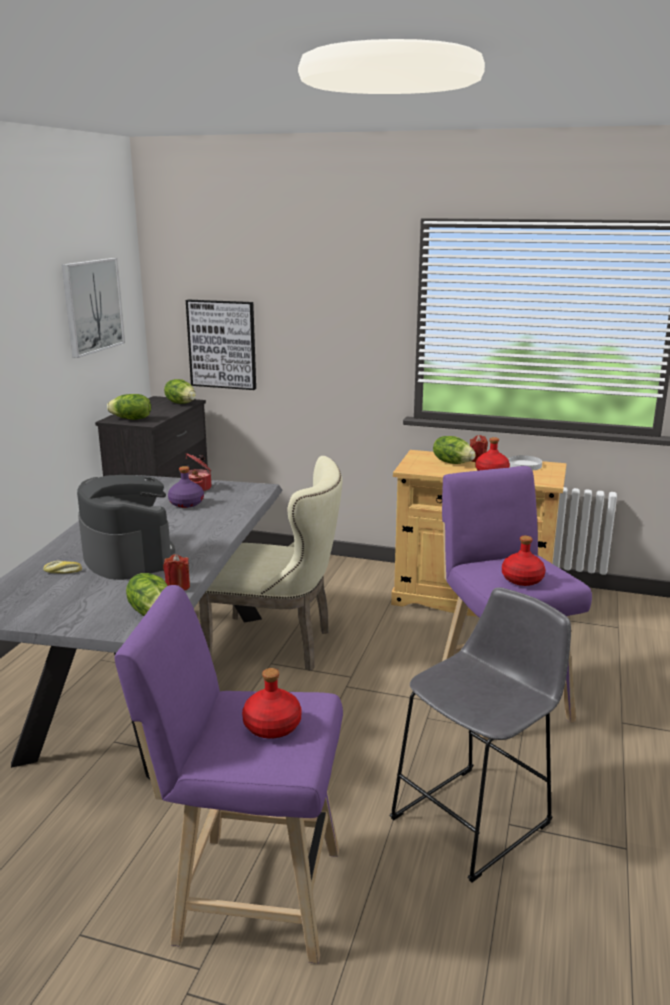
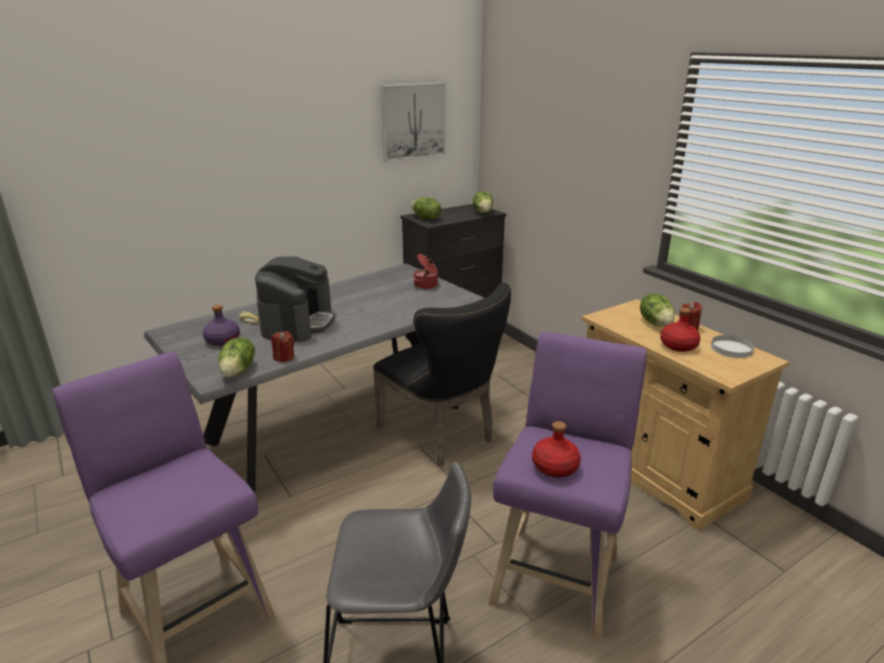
camera: 40 degrees right, 5 degrees up
purple bottle [168,466,204,508] -> purple bottle moved to [203,305,240,346]
picture [186,300,256,390] -> none
beige chair [199,456,342,671] -> black chair [373,283,511,467]
red bottle [242,668,302,738] -> none

